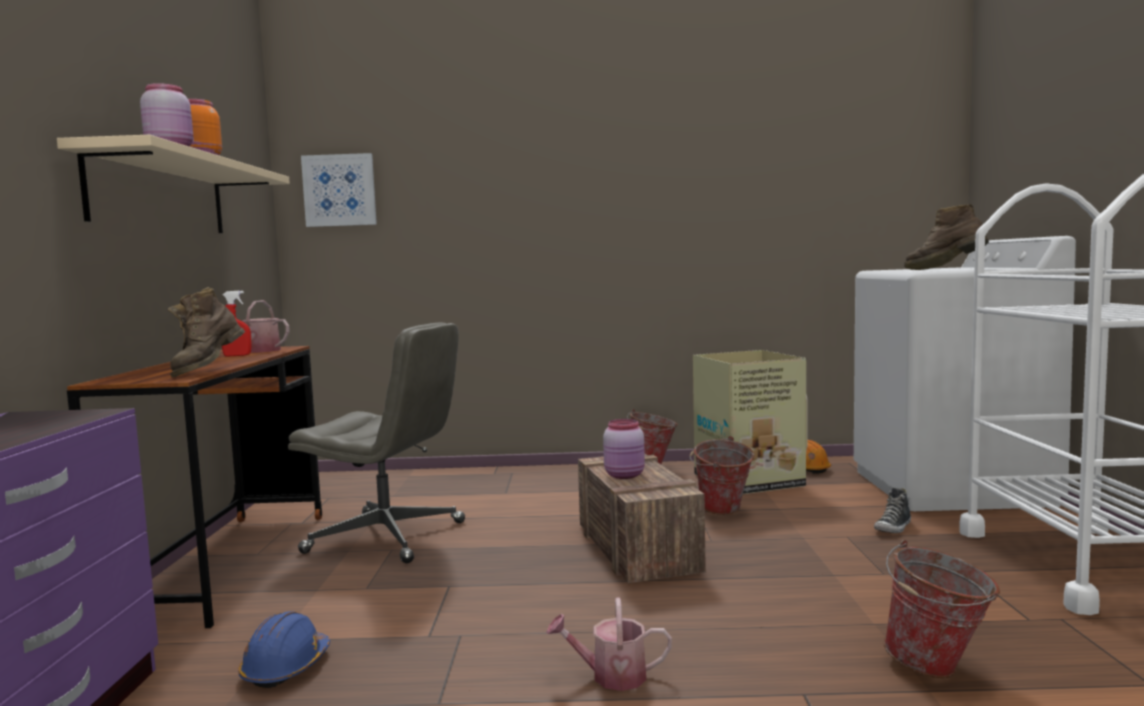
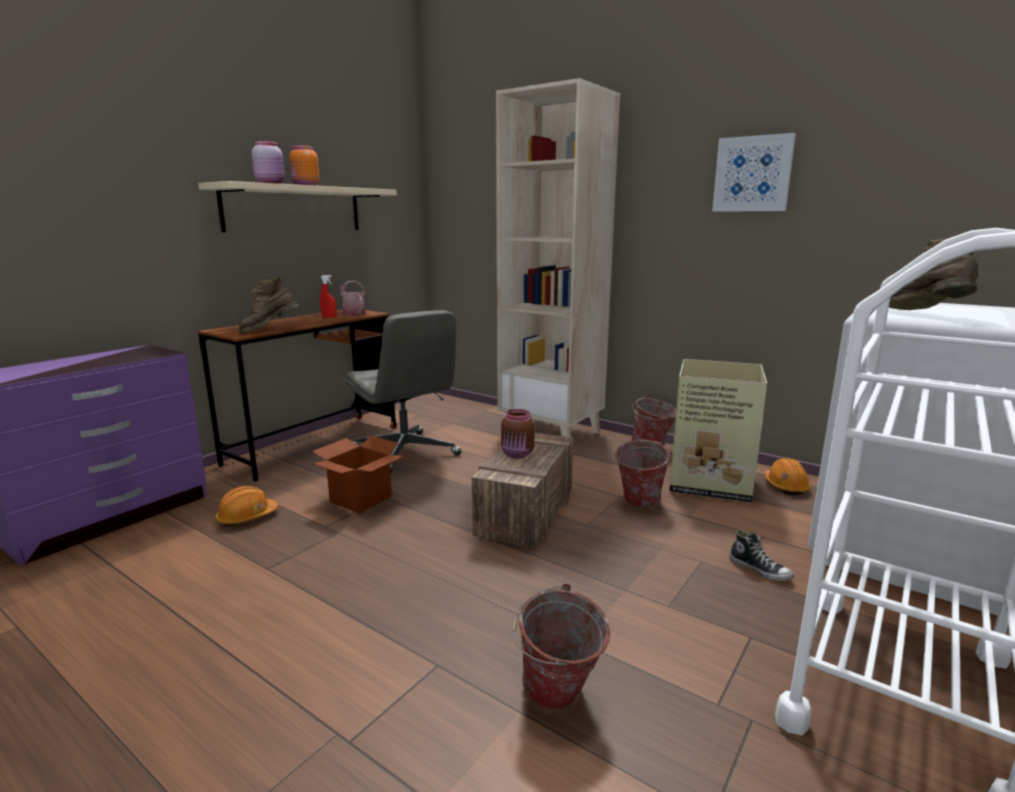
camera: 35 degrees right, 10 degrees up
blue hard hat [238,611,330,688] -> orange hard hat [215,486,278,526]
picture [301,153,377,227] -> picture moved to [712,133,796,212]
watering can [546,598,672,691] -> none
pink jar [603,419,645,479] -> brown jar [501,409,535,458]
shoe [874,488,911,533] -> shoe turned 120 degrees counterclockwise [730,529,794,581]
none -> cardboard box [312,436,404,514]
none -> beige bookcase [496,78,620,437]

